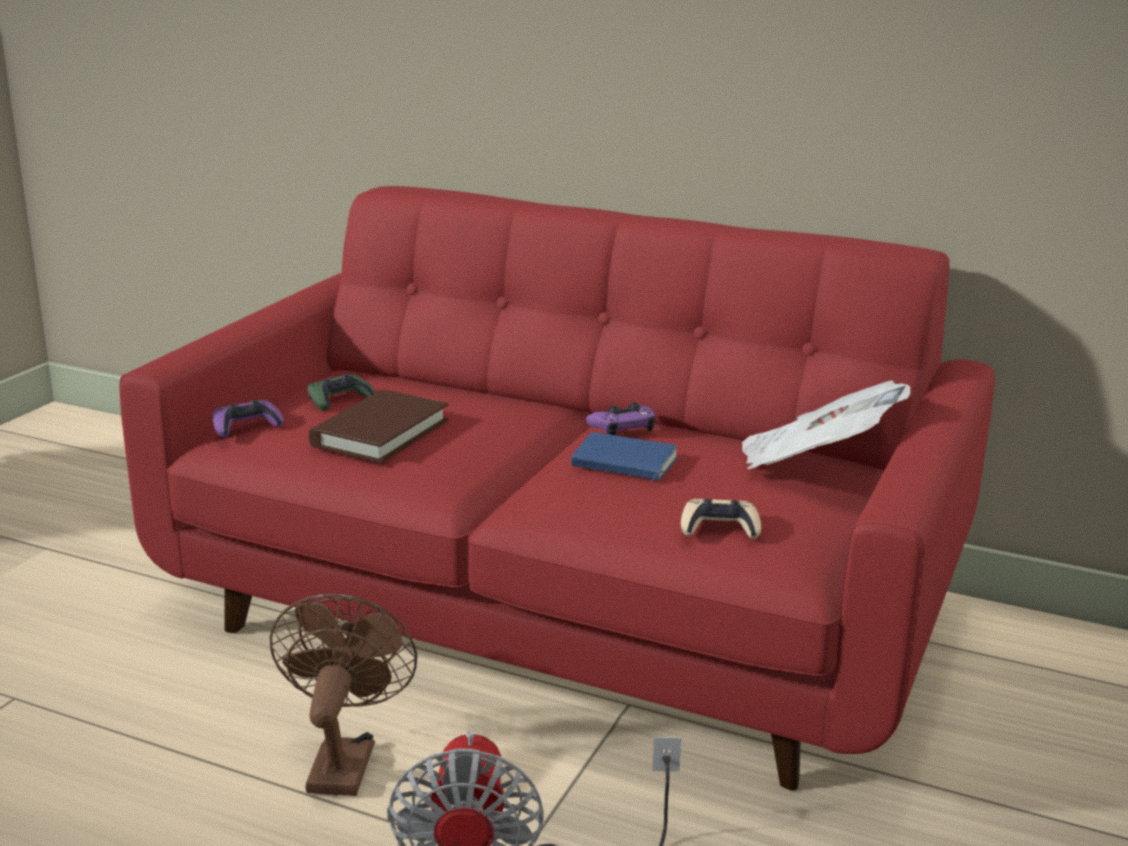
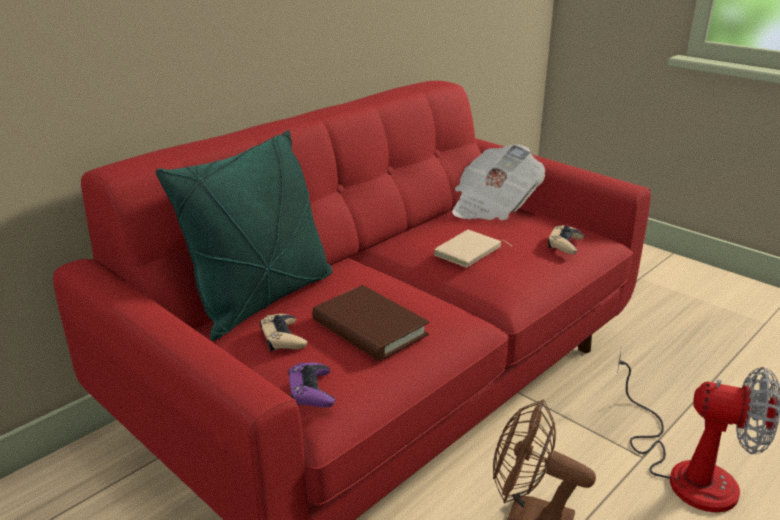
camera: 70 degrees left, 5 degrees up
green game controller [307,374,375,410] -> beige game controller [260,314,307,351]
blue book [571,432,679,482] -> beige book [434,230,512,268]
purple game controller [586,402,655,435] -> none
none -> green pillow [156,130,332,341]

